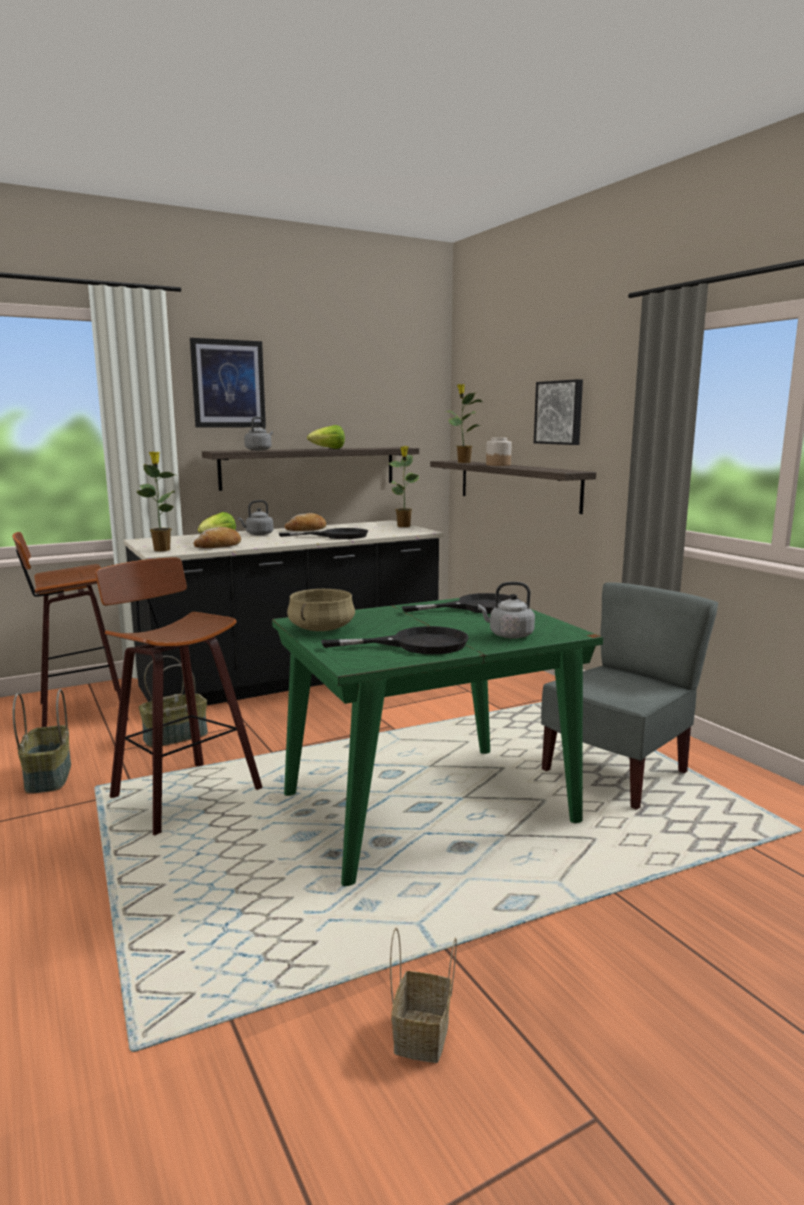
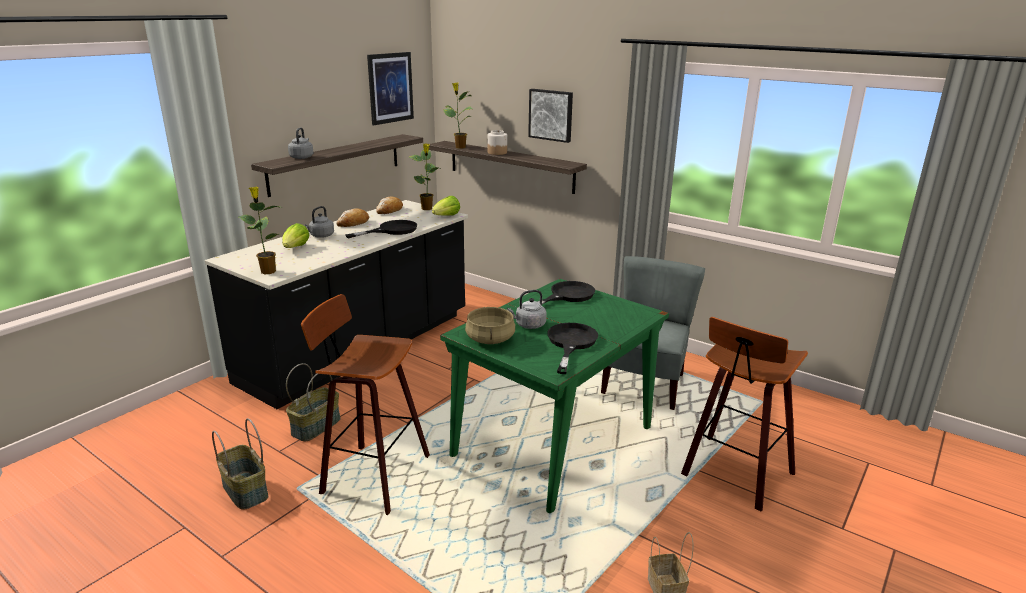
camera: 25 degrees left, 10 degrees up
stool [12,532,129,727] -> stool moved to [681,317,808,512]
picture [190,338,266,428] -> picture moved to [367,52,414,125]
bread [193,527,241,548] -> bread moved to [376,197,403,214]
lettuce [307,425,345,449] -> lettuce moved to [432,196,460,216]
black frying pan [321,626,469,654] -> black frying pan turned 45 degrees counterclockwise [547,323,598,374]
grey kettle [478,582,535,639] -> grey kettle moved to [507,290,547,329]

